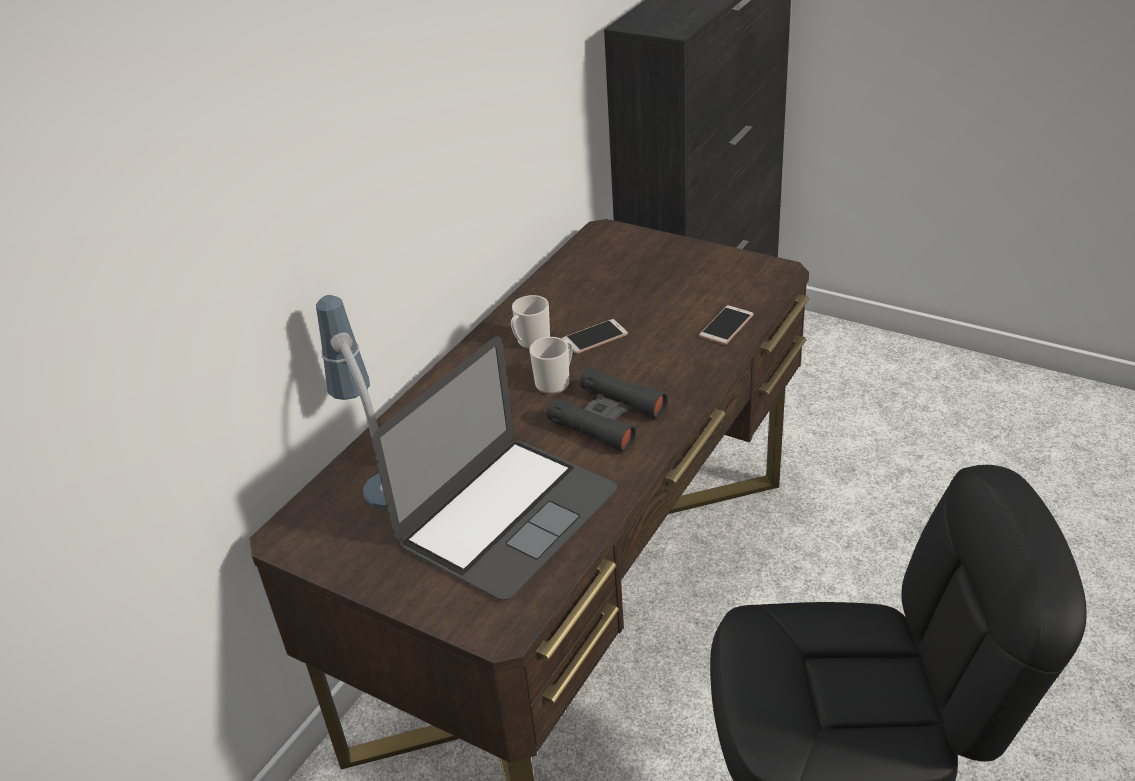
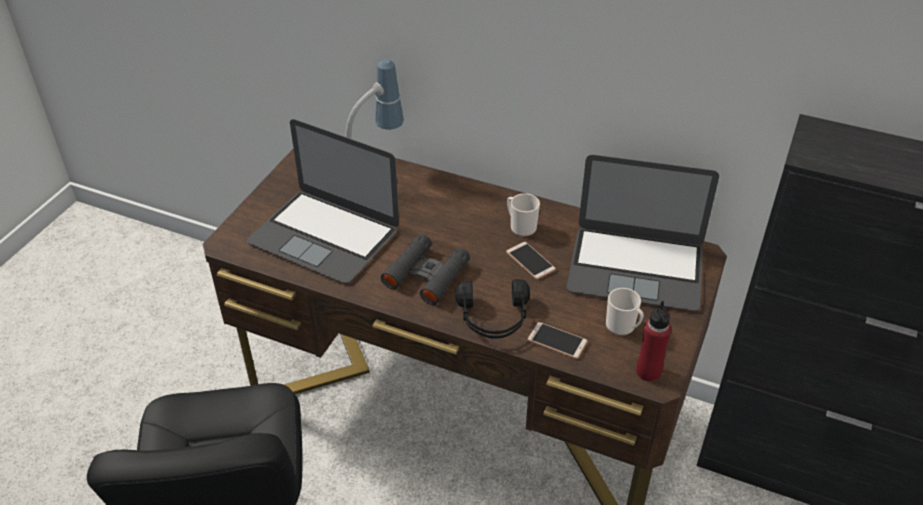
camera: 80 degrees right, 5 degrees up
mug [530,337,573,394] -> mug moved to [606,288,644,336]
none -> black headphones [456,279,530,339]
none -> laptop [567,155,719,311]
none -> red bottle [636,301,671,382]

